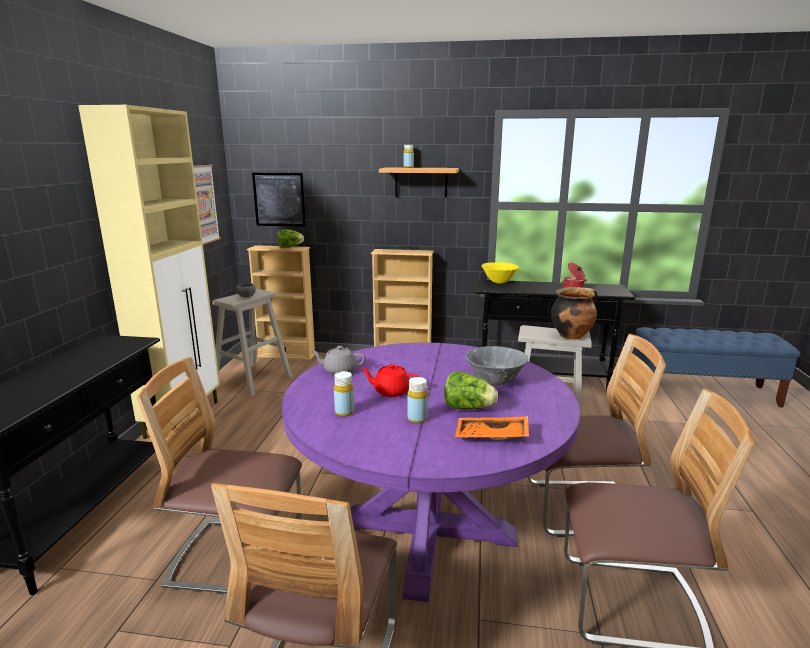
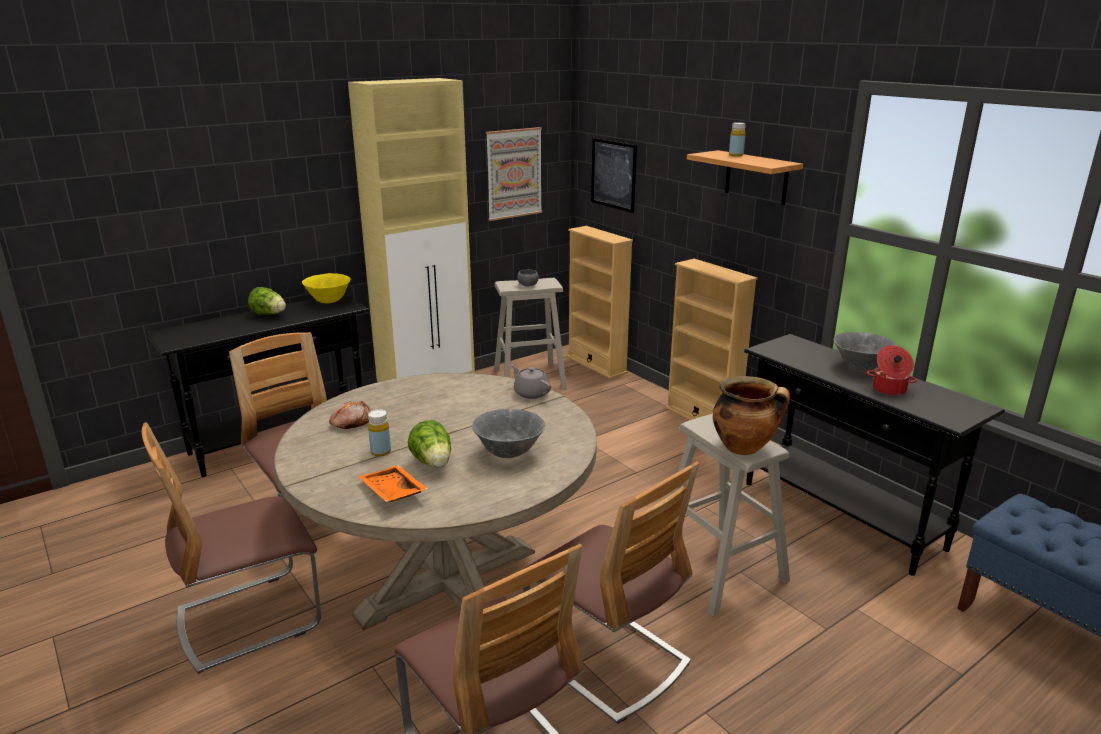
camera: 45 degrees right, 5 degrees up
lettuce [277,229,304,248] -> lettuce moved to [248,287,286,315]
purple dining table [282,343,580,602] -> beige dining table [274,373,597,630]
grey teapot [311,346,366,375] -> grey teapot moved to [511,364,551,399]
yellow bottle [334,371,354,417] -> bread [329,401,373,429]
red teapot [361,364,419,397] -> none
yellow bowl [482,262,519,283] -> yellow bowl moved to [302,273,351,303]
none -> grey bowl [834,332,897,371]

